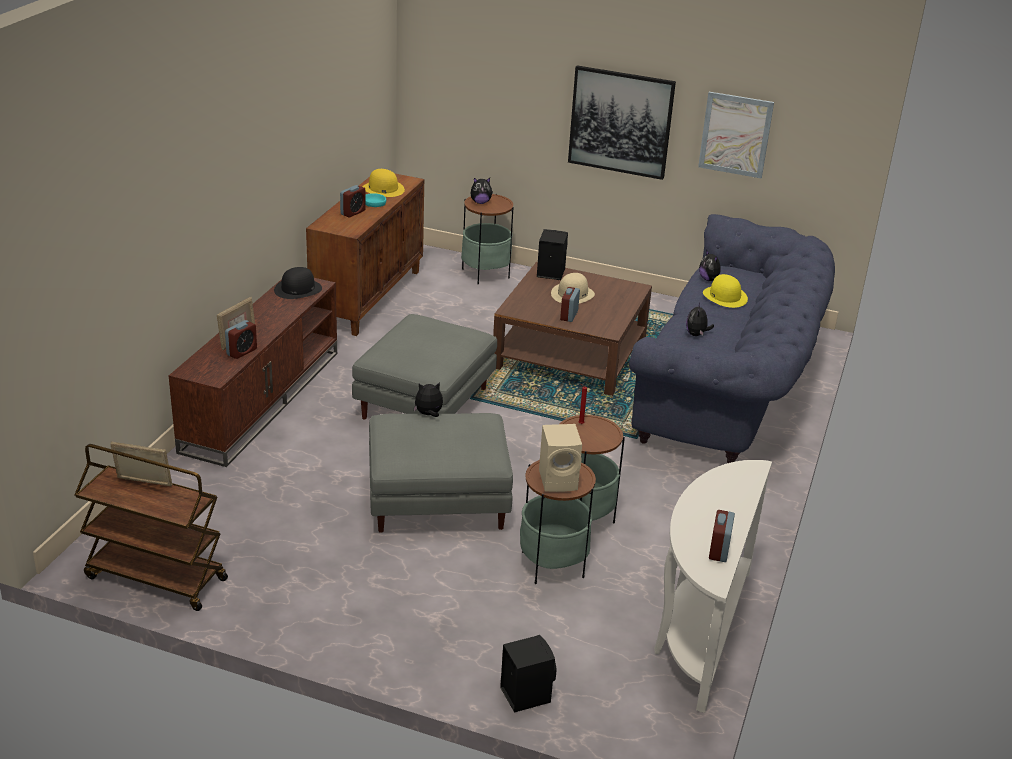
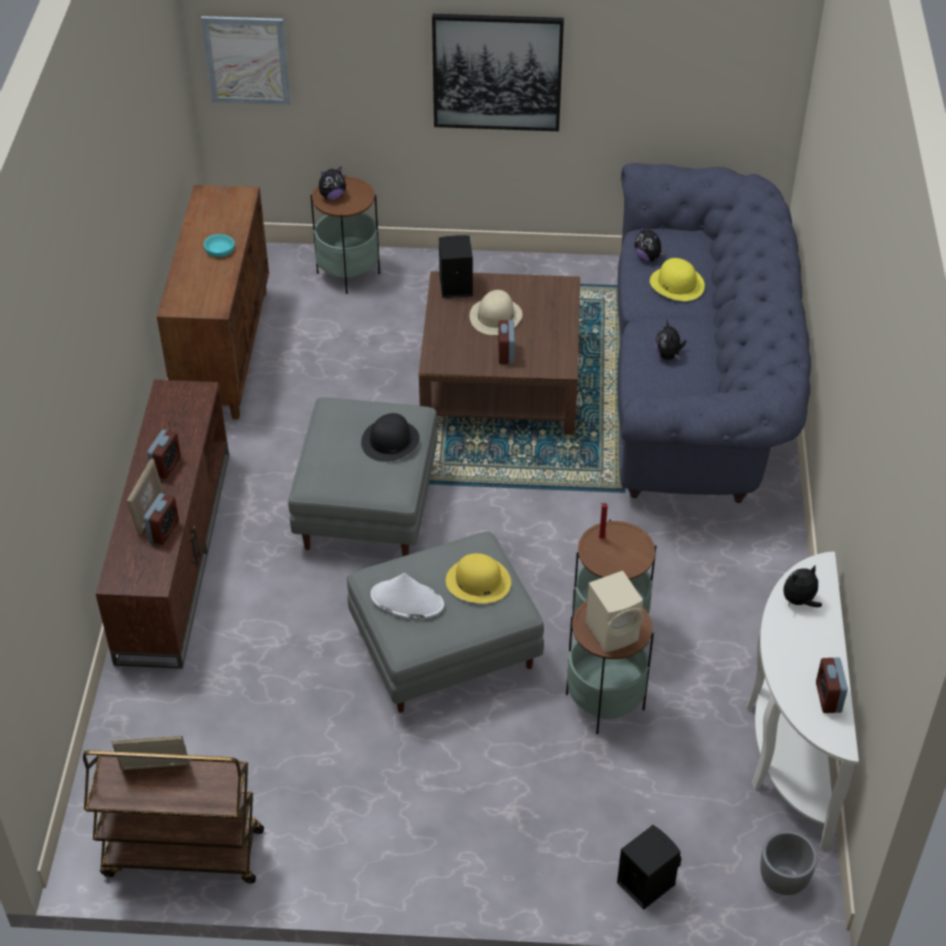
camera: 15 degrees left, 15 degrees up
black hat [274,267,322,299] -> black hat moved to [361,413,420,462]
alarm clock [340,185,366,217] -> alarm clock moved to [147,430,181,479]
yellow hat [363,169,405,197] -> yellow hat moved to [446,553,511,603]
plush toy [413,382,443,417] -> plush toy moved to [783,564,822,607]
picture [698,92,774,178] -> picture moved to [201,16,291,105]
none -> white hat [371,573,444,619]
none -> grey planter [760,831,817,895]

